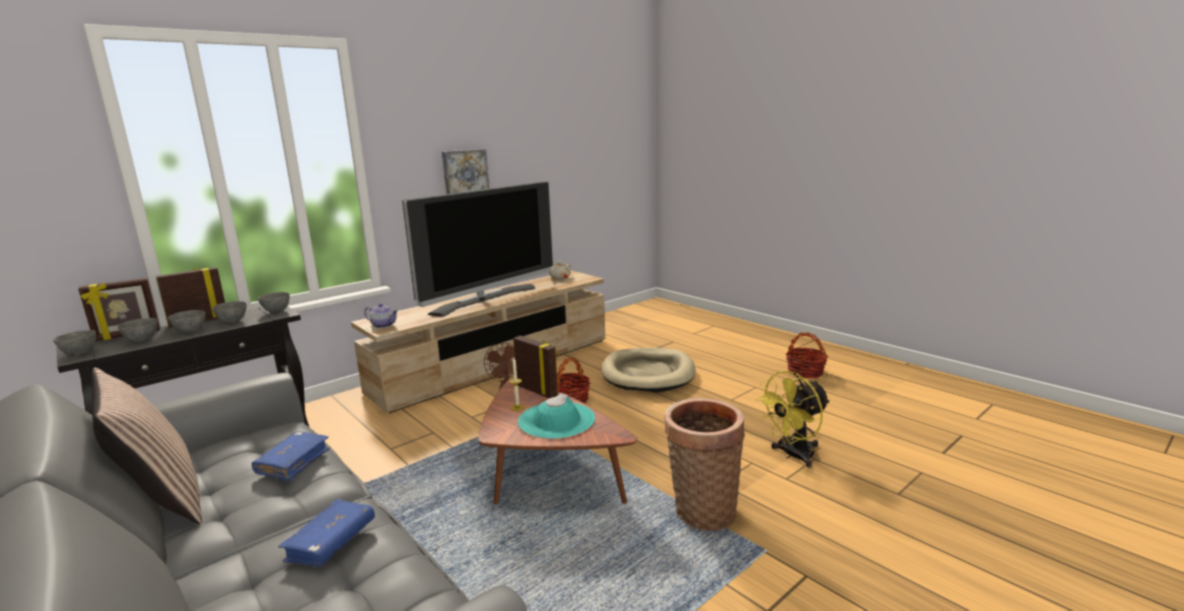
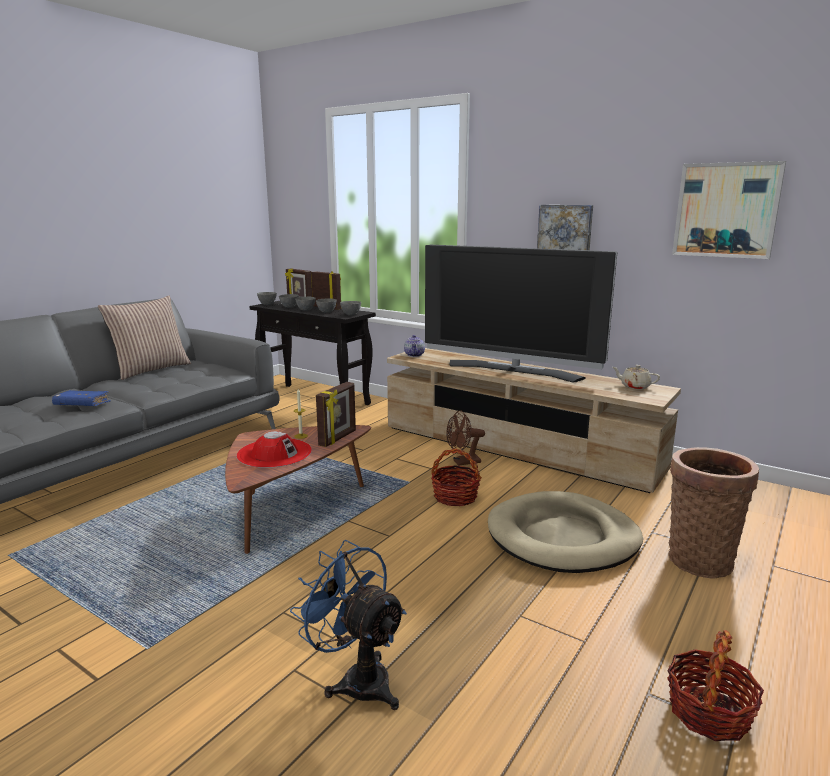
camera: 75 degrees right, 0 degrees up
blue book [252,431,330,481] -> none
turquoise hat [518,393,595,439] -> red hat [237,431,312,468]
basket [664,398,745,531] -> basket moved to [669,447,759,579]
yellow fan [755,371,830,468] -> blue fan [290,540,407,710]
none -> picture [672,161,786,259]

